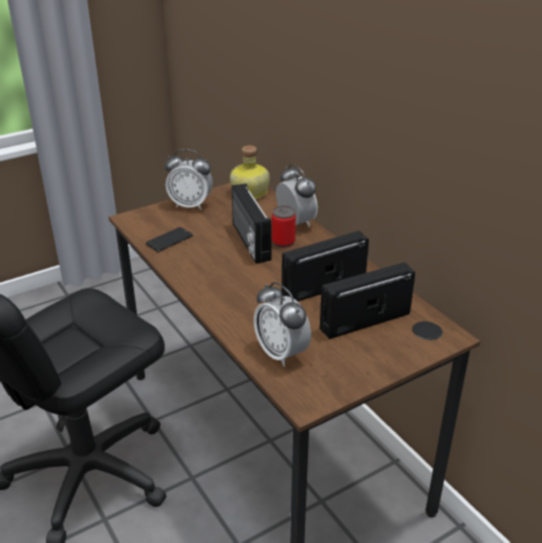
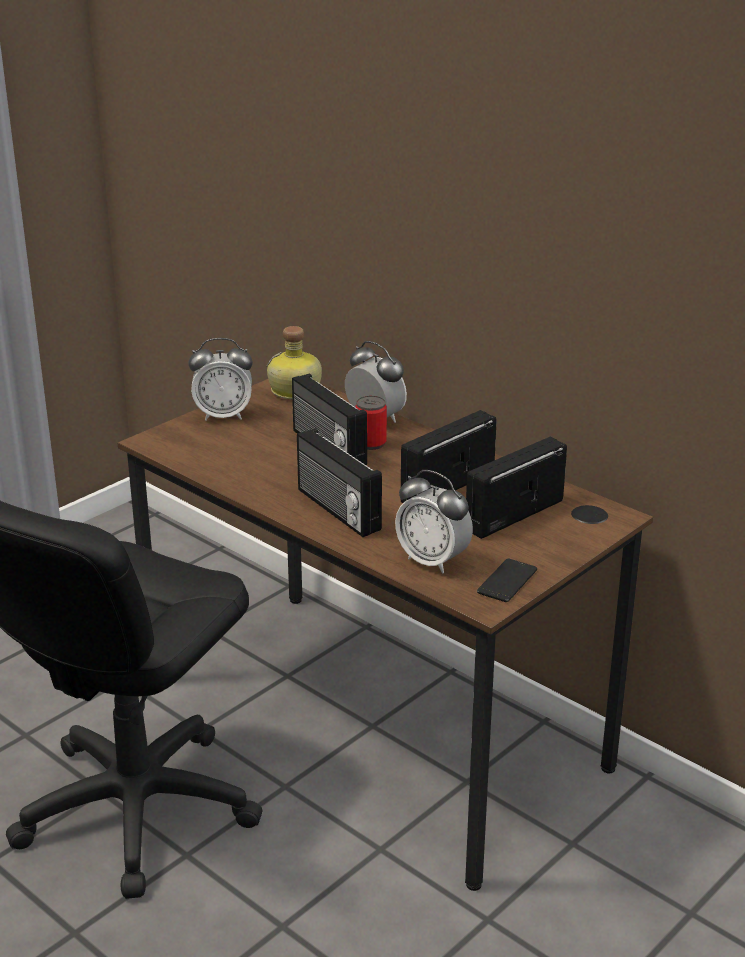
camera: 15 degrees left, 5 degrees down
phone [146,227,193,252] -> phone moved to [477,559,537,602]
none -> radio [297,428,382,537]

